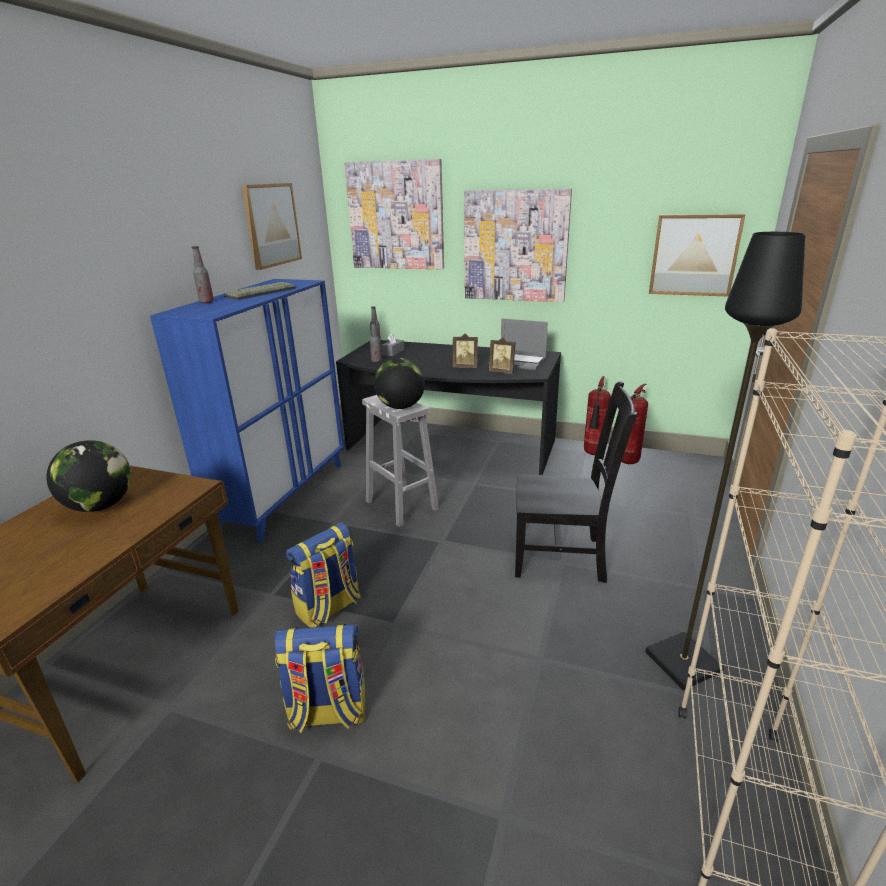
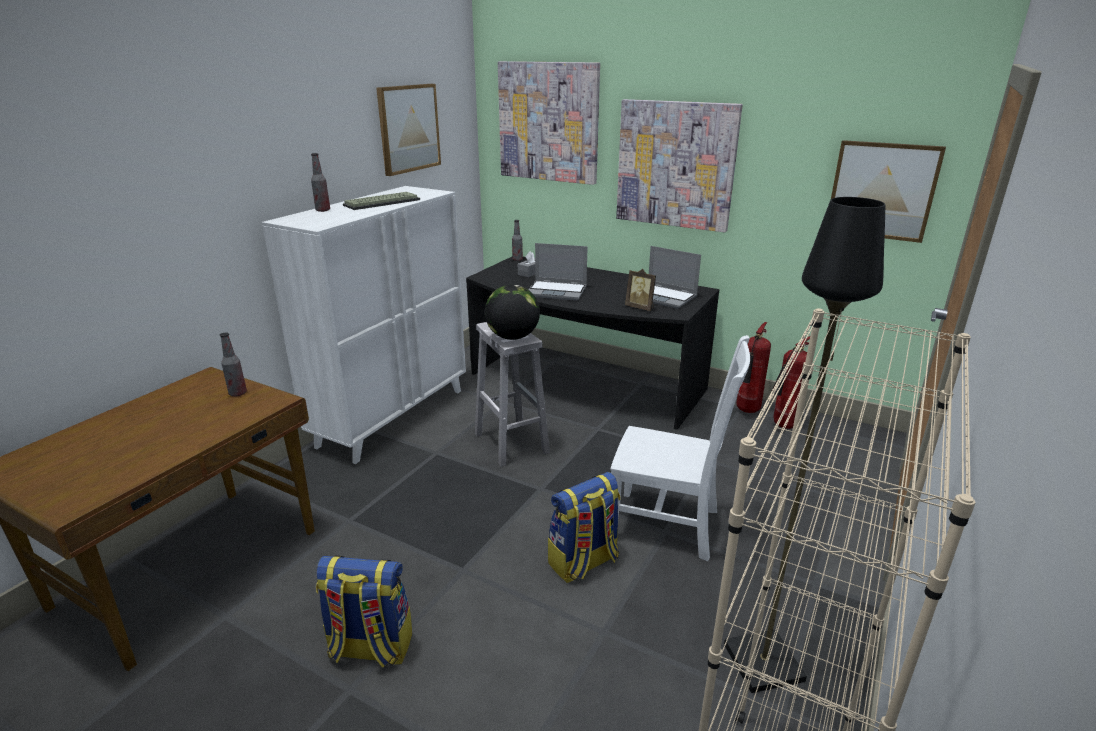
camera: 10 degrees right, 0 degrees up
globe [46,440,131,512] -> none
blue cabinet [150,279,344,543] -> white cabinet [262,186,466,464]
backpack [286,523,361,628] -> backpack moved to [548,472,620,583]
bottle [370,321,382,363] -> bottle moved to [220,332,247,397]
picture frame [453,334,478,368] -> none
black chair [515,381,637,583] -> white chair [610,335,750,561]
none -> laptop [528,243,588,301]

